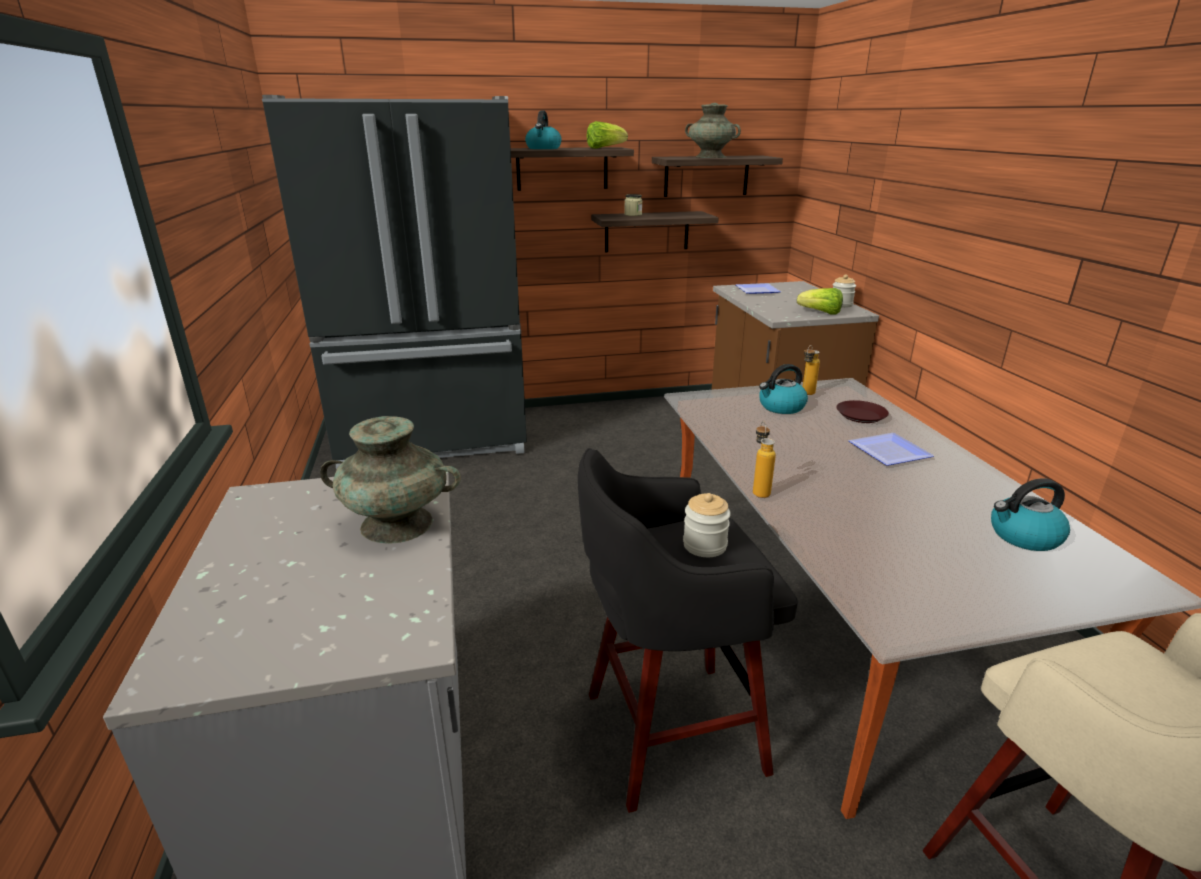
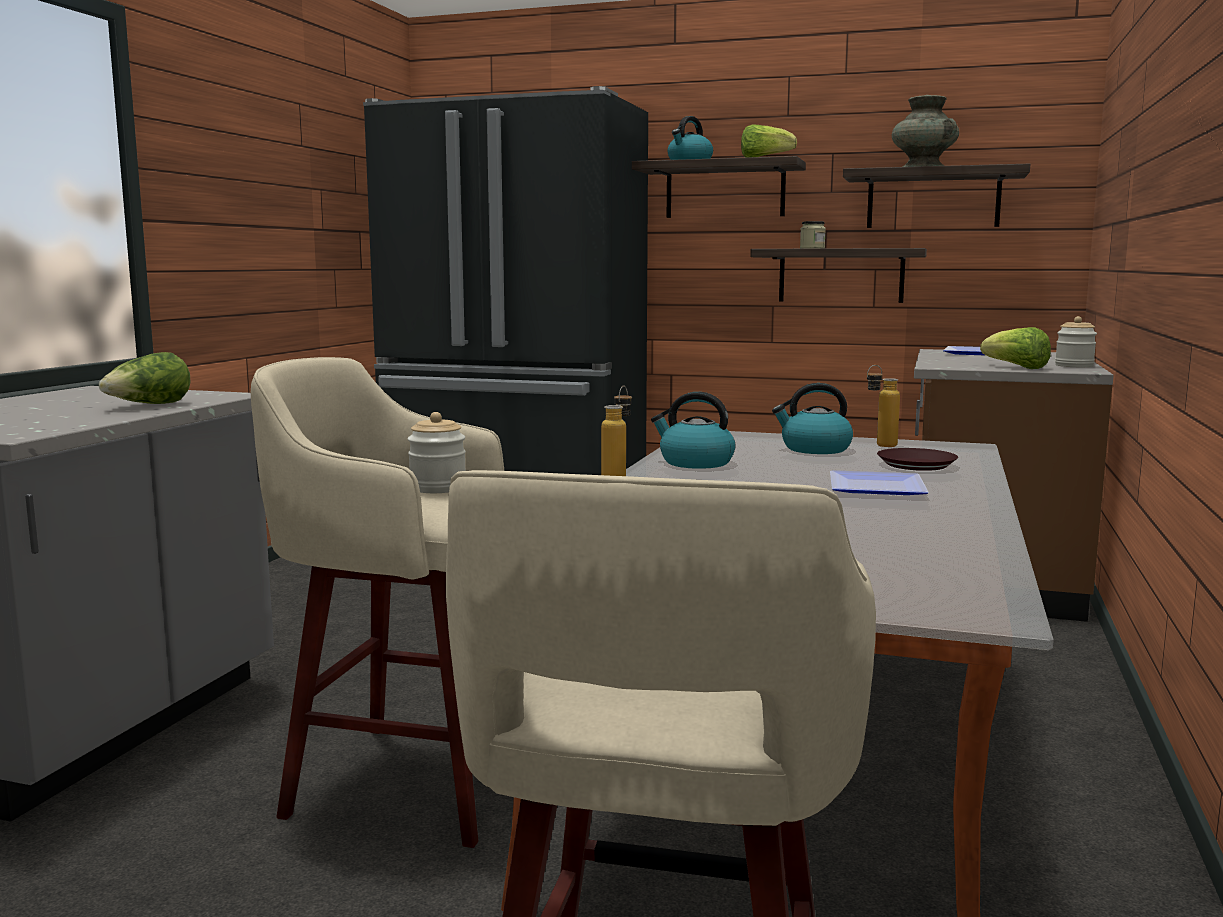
camera: 30 degrees right, 15 degrees down
turquoise vase [320,416,461,544] -> lettuce [99,352,191,404]
black stool [578,448,798,813] -> beige stool [251,357,505,848]
kettle [991,478,1070,551] -> kettle moved to [651,392,735,469]

